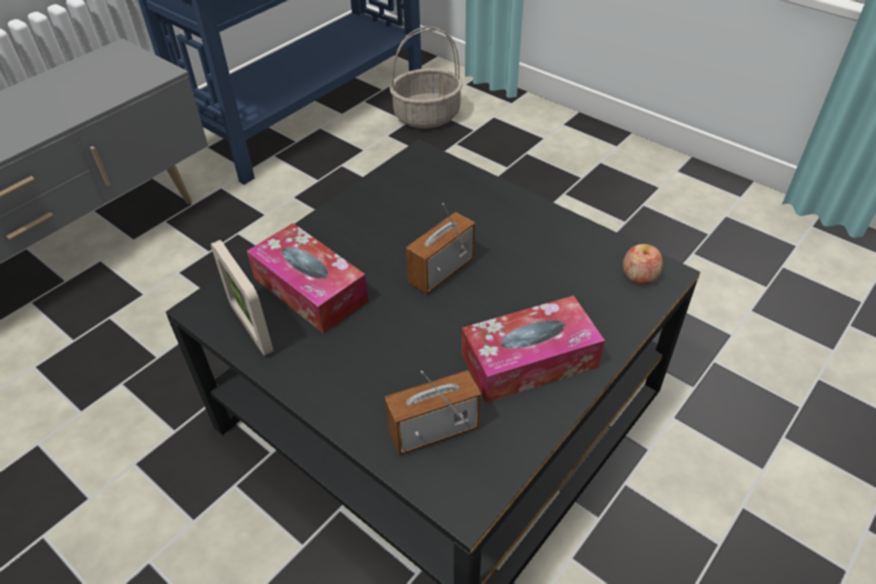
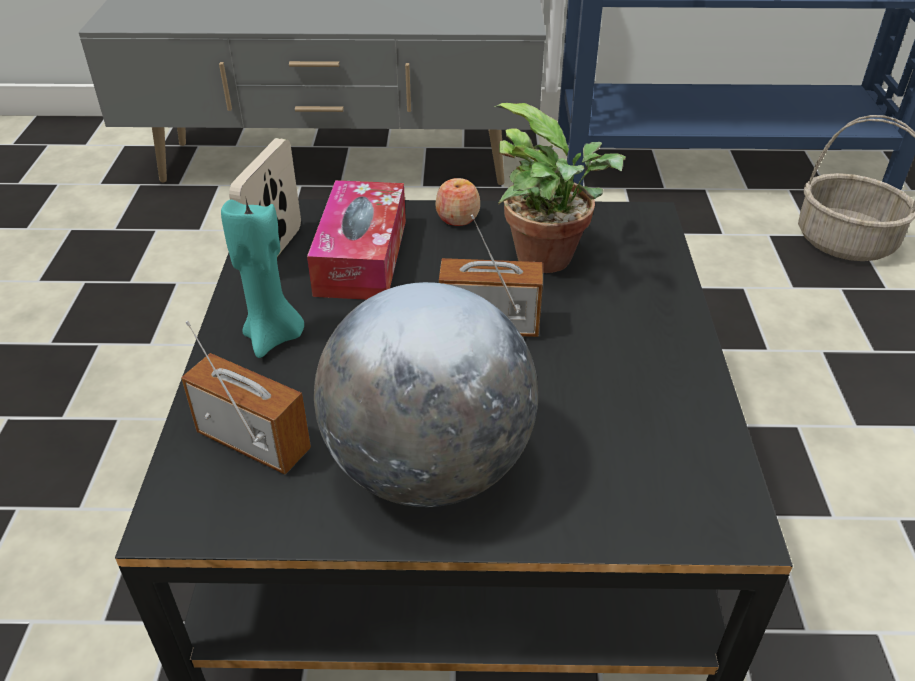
camera: 50 degrees right, 5 degrees down
tissue box [462,296,605,403] -> globe [314,282,538,507]
apple [623,244,663,285] -> apple moved to [435,178,480,226]
none -> turquoise candle [221,200,304,358]
none -> potted plant [494,103,626,273]

